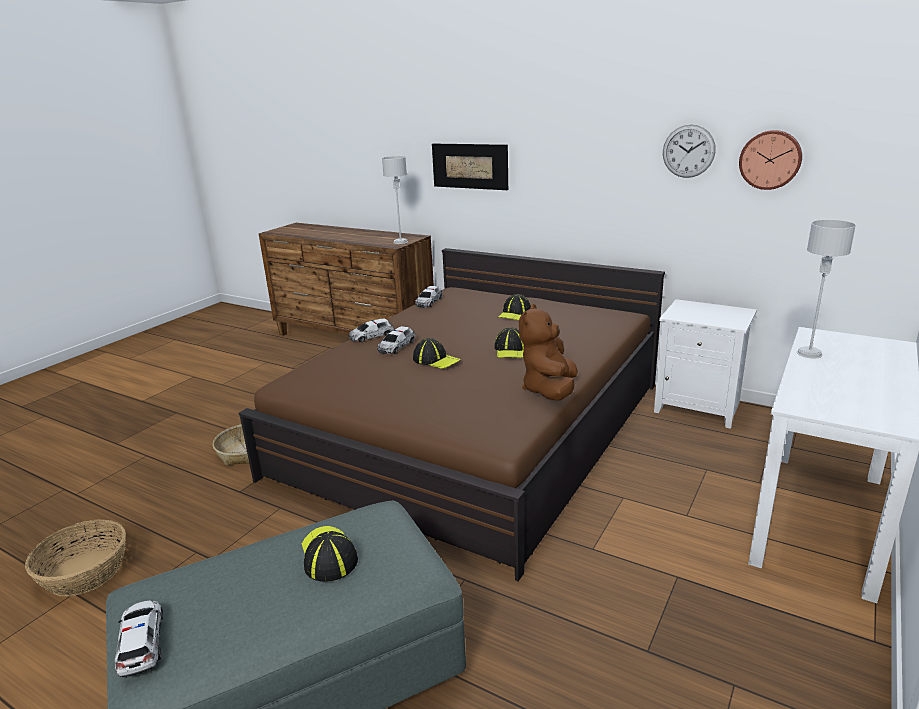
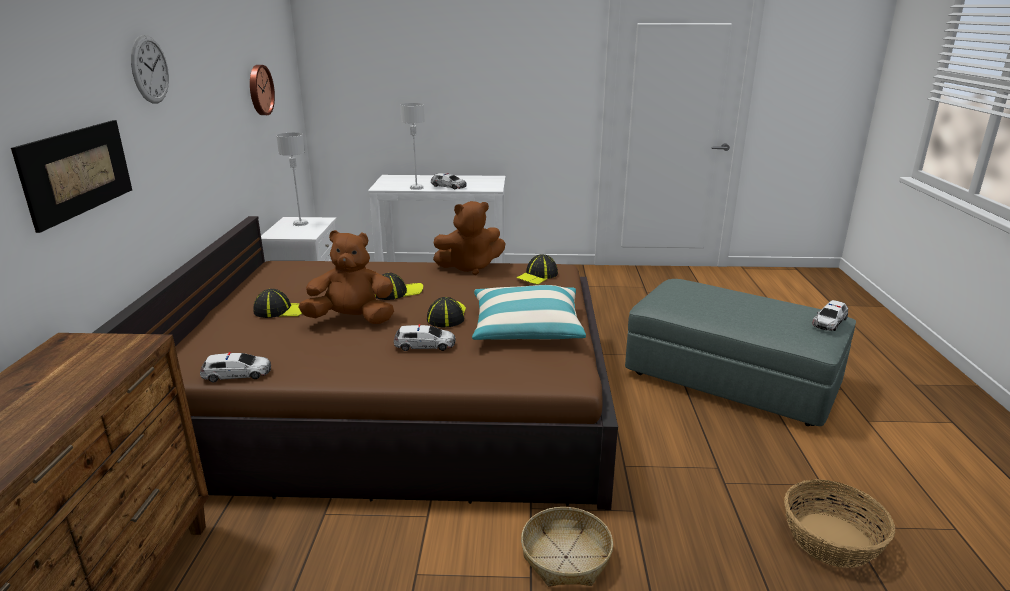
camera: 120 degrees left, 0 degrees up
cap [302,526,358,582] -> cap moved to [516,254,558,285]
toy car [349,318,394,342] -> toy car moved to [431,173,467,190]
grey table lamp [382,156,408,244] -> grey table lamp moved to [276,133,309,226]
wall clock [663,124,716,178] -> wall clock moved to [131,35,169,104]
none -> brown plush toy [298,230,394,324]
none -> pillow [472,285,586,340]

